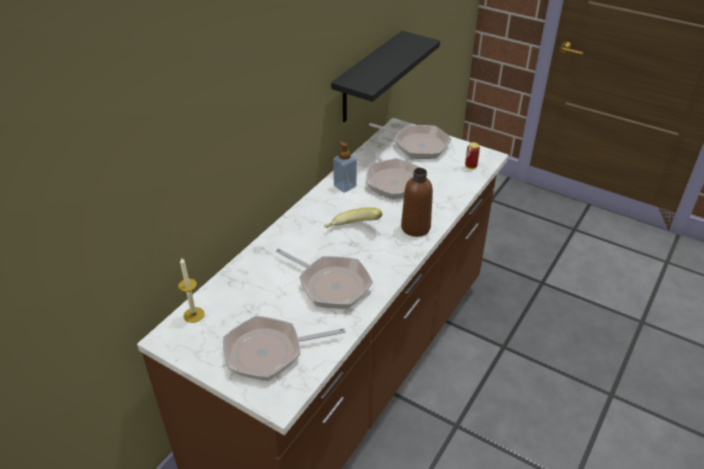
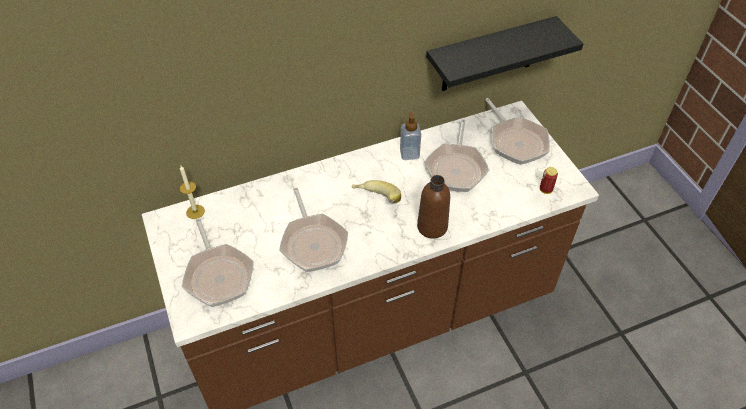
camera: 35 degrees right, 10 degrees up
frying pan [223,316,346,381] -> frying pan turned 135 degrees counterclockwise [182,218,254,307]

